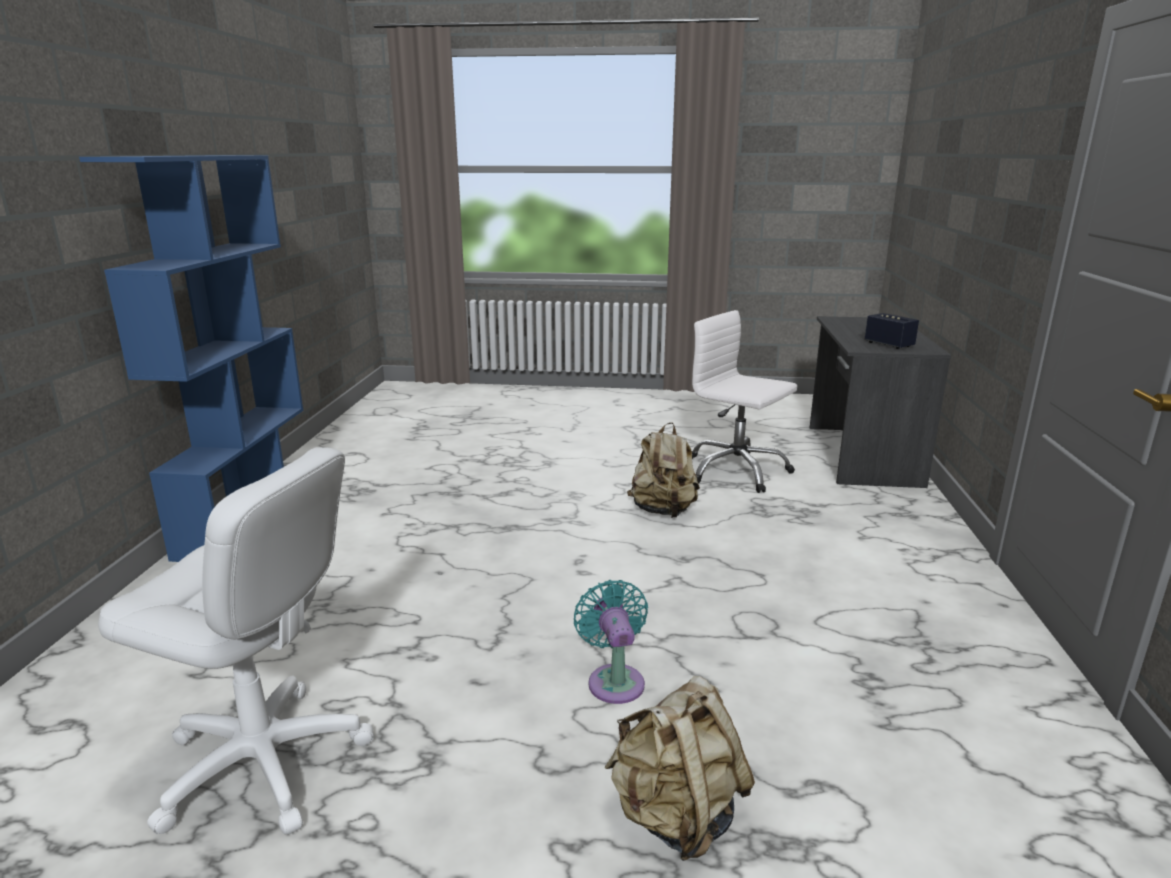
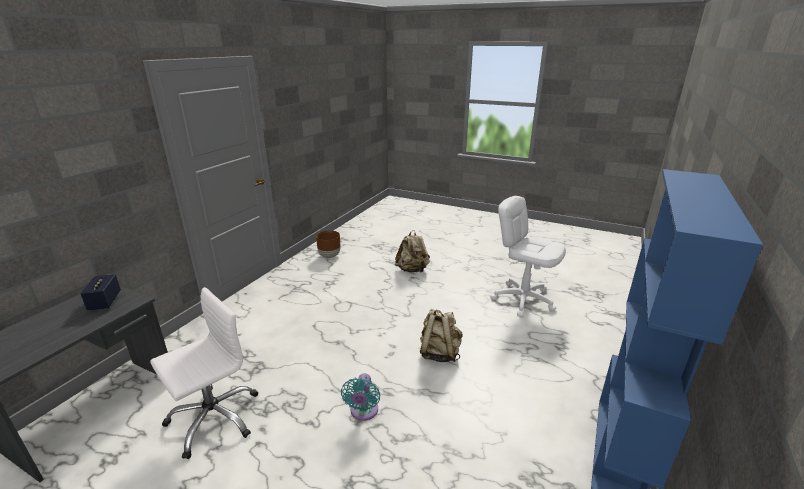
camera: 160 degrees left, 5 degrees up
turquoise fan [574,580,648,704] -> turquoise fan moved to [341,373,380,421]
beige backpack [627,422,700,518] -> beige backpack moved to [420,309,462,362]
white office chair [692,310,797,493] -> white office chair turned 105 degrees counterclockwise [150,287,258,459]
none -> brown planter [316,230,340,258]

